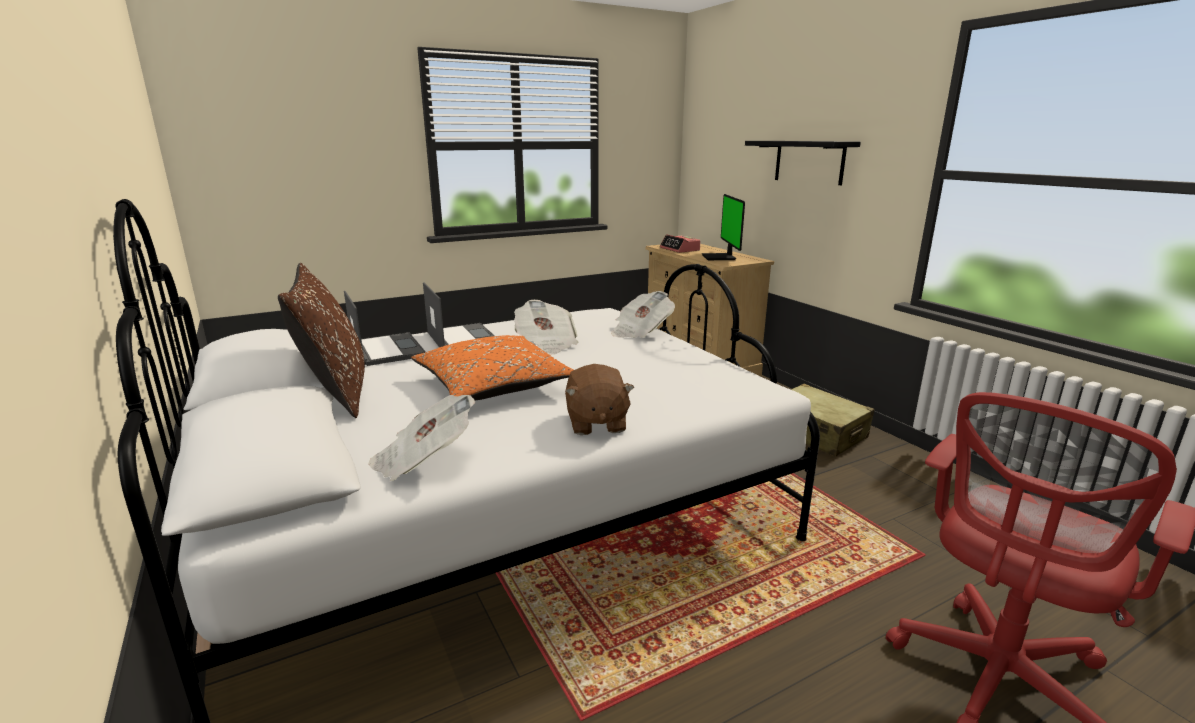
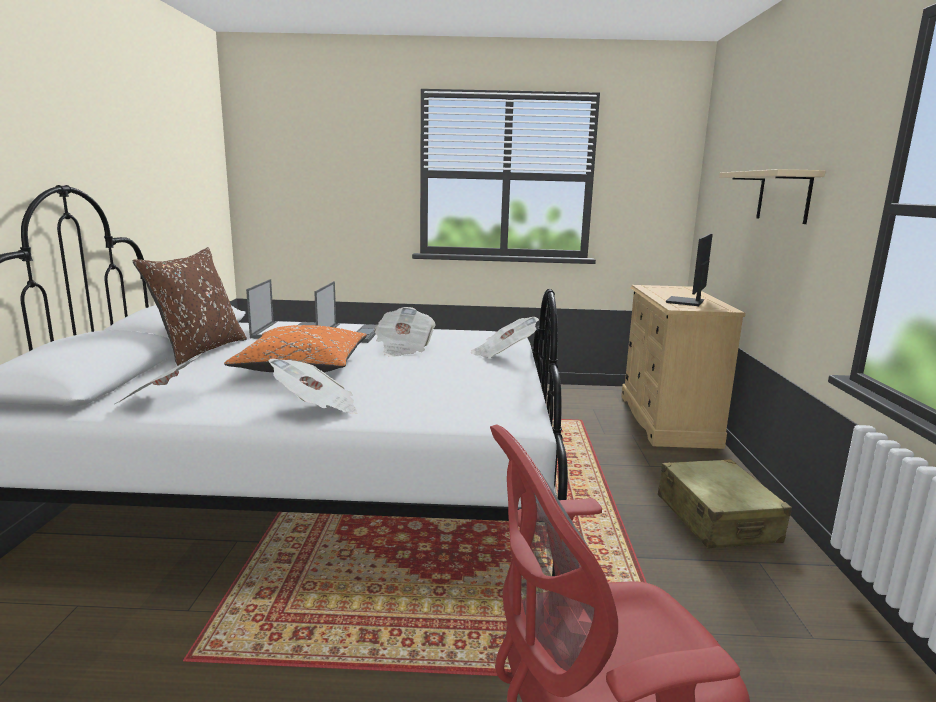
camera: 30 degrees right, 5 degrees down
brown plush toy [565,364,634,435] -> newspaper [269,359,358,414]
alarm clock [660,234,701,253] -> none
black shelf [745,141,861,185] -> beige shelf [719,169,825,224]

